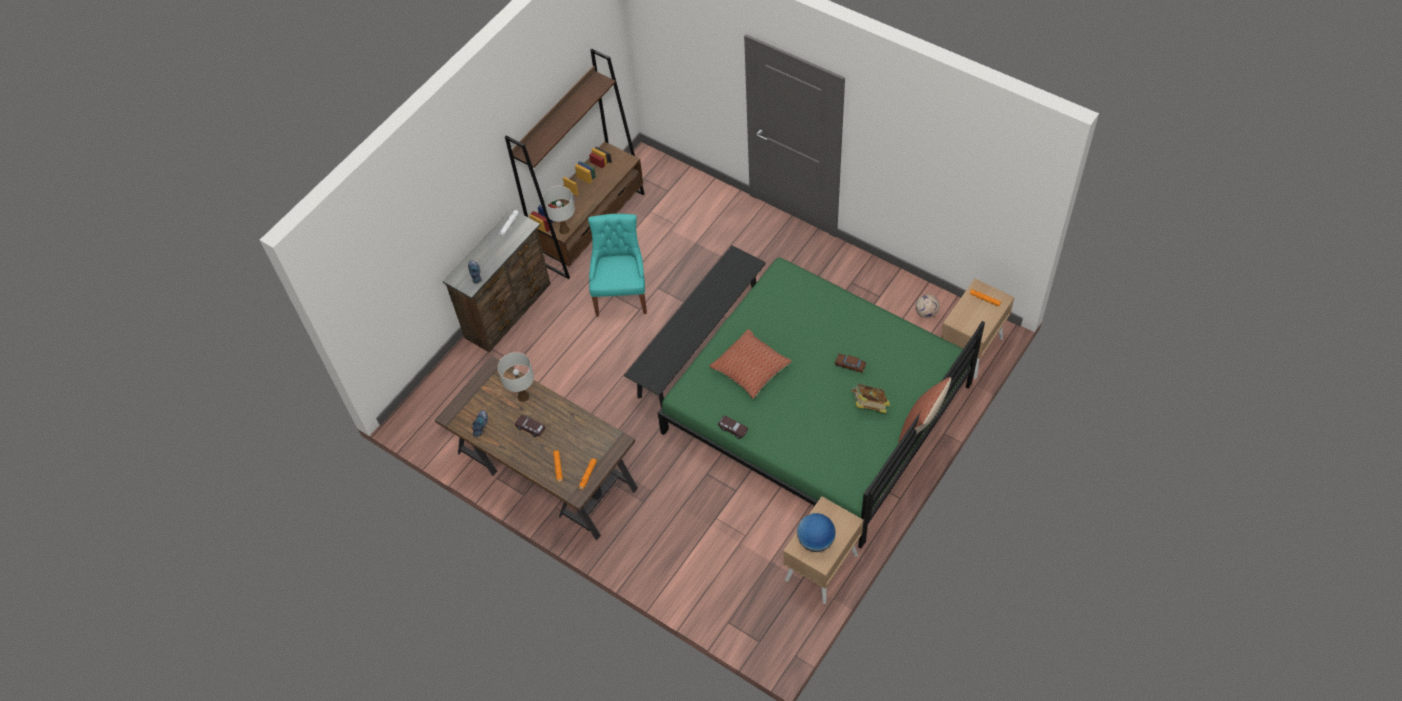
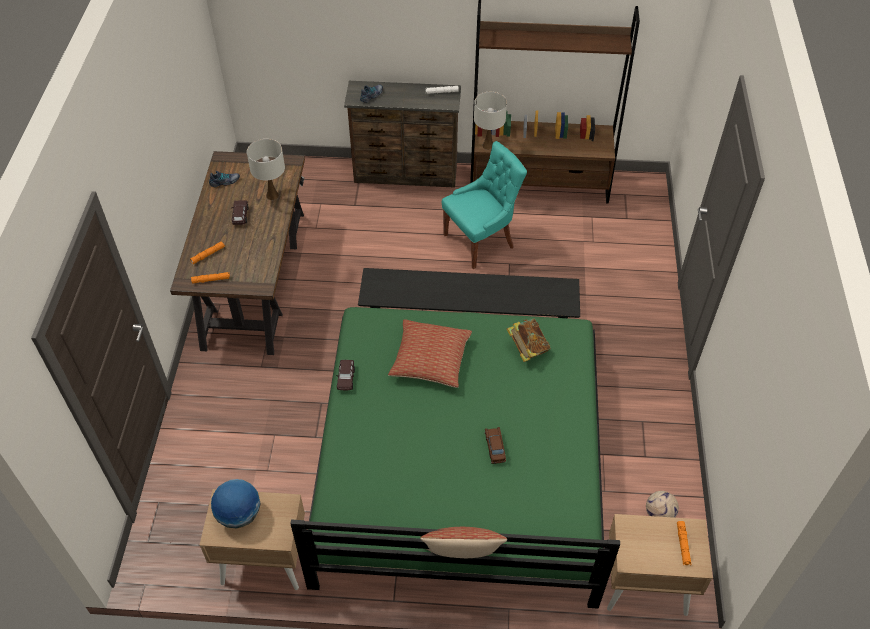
camera: 55 degrees right, 5 degrees down
book [851,384,890,413] -> book moved to [507,318,551,362]

